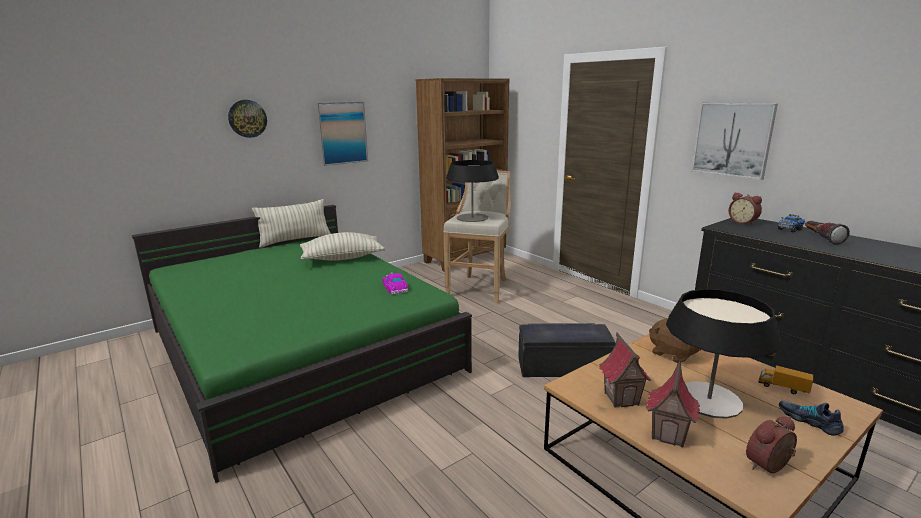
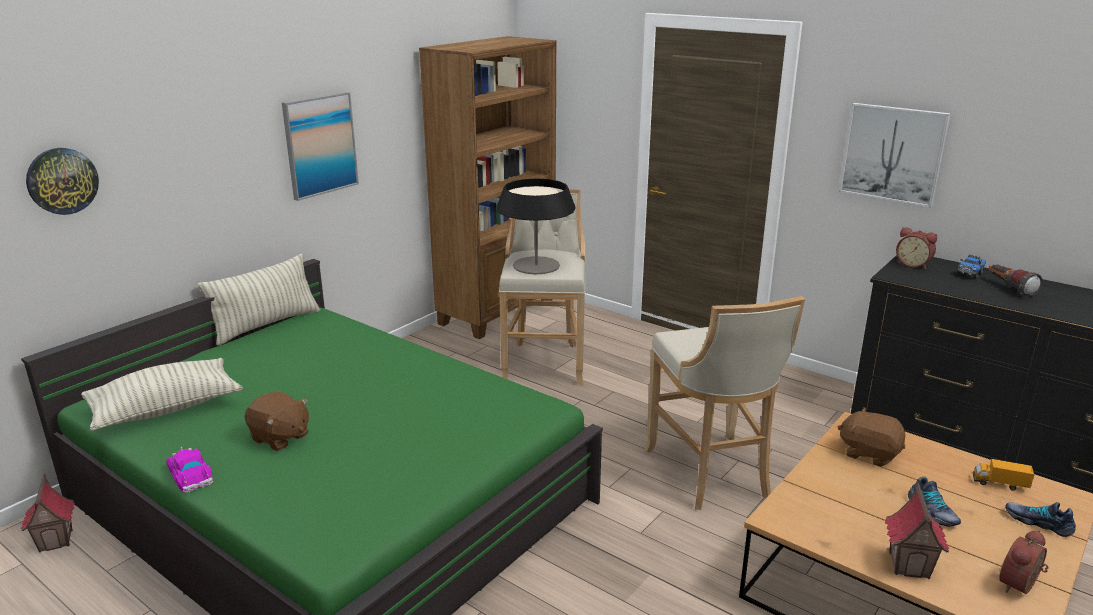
camera: 15 degrees left, 5 degrees up
wall clock [228,100,267,138] -> wall clock moved to [26,148,99,215]
pillow [300,232,385,261] -> pillow moved to [81,358,243,431]
toy car [382,272,408,294] -> toy car moved to [166,447,213,492]
black storage box [518,323,616,377] -> beige stool [644,296,805,510]
toy house [599,332,651,408] -> toy house moved to [21,473,75,552]
table lamp [666,289,781,419] -> shoe [908,477,961,527]
none -> brown plush toy [244,392,309,451]

